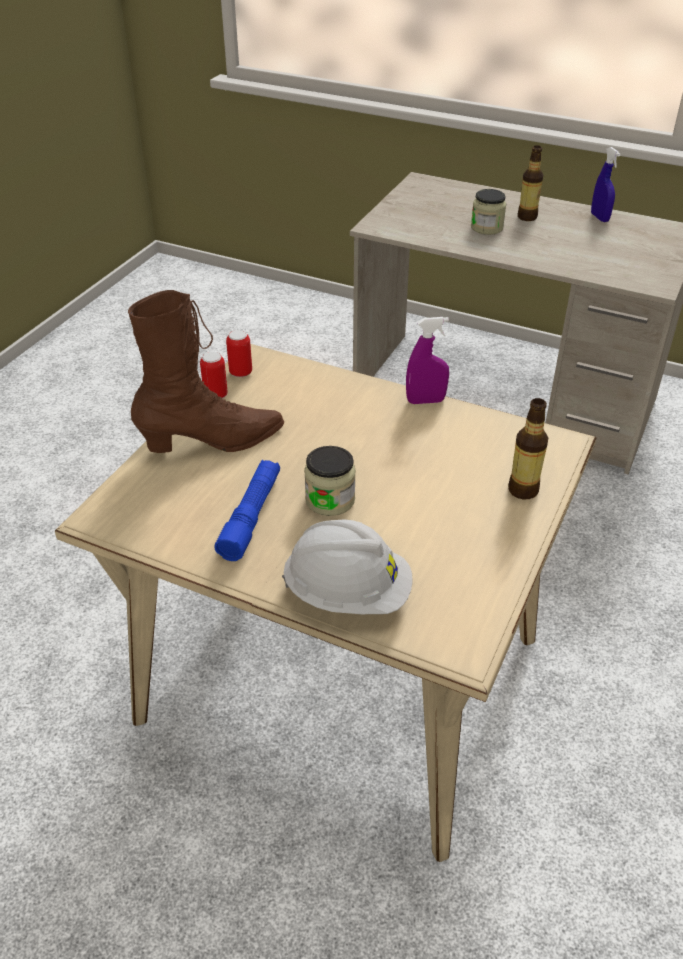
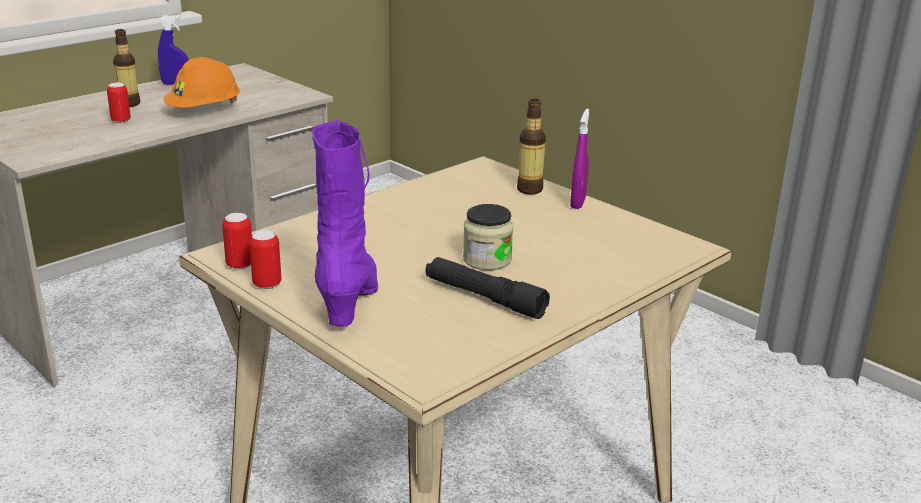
camera: 70 degrees left, 15 degrees down
brown boot [128,290,284,453] -> purple boot [312,119,378,327]
blue flashlight [214,460,280,561] -> black flashlight [426,257,550,319]
white hard hat [282,519,413,615] -> none
purple spray bottle [406,317,449,404] -> purple spray bottle moved to [570,109,589,209]
jar [471,189,506,235] -> can [107,83,131,123]
none -> orange hard hat [163,57,240,108]

